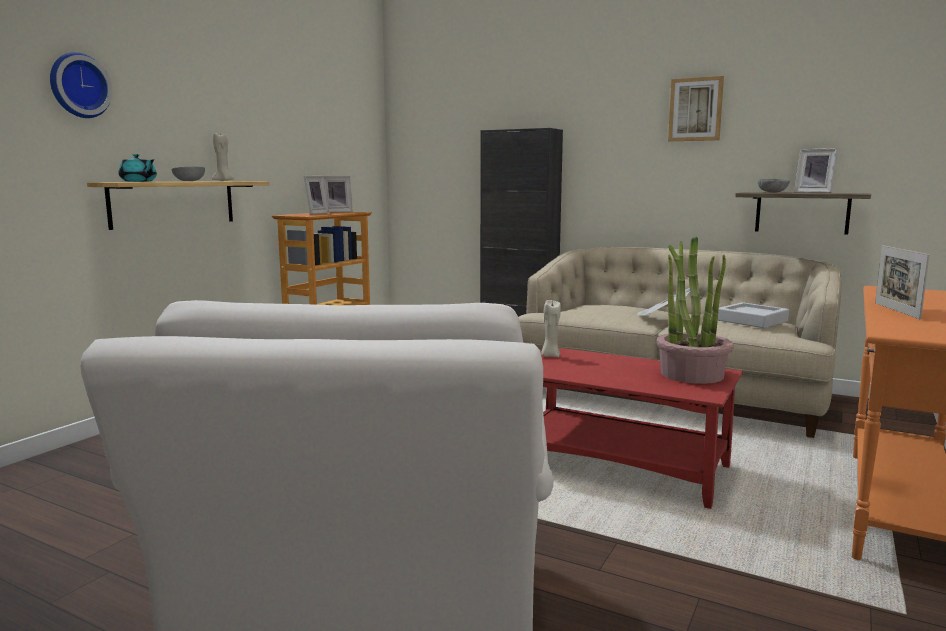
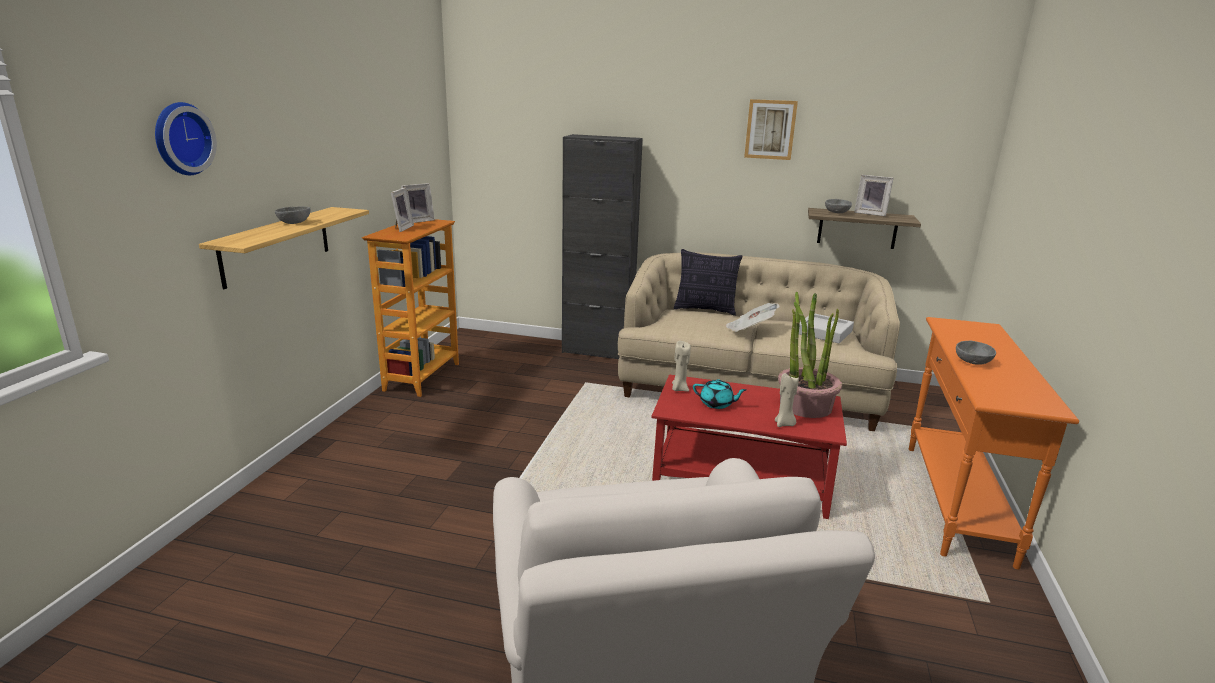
camera: 15 degrees left, 10 degrees up
turquoise teapot [118,154,157,182] -> turquoise teapot moved to [693,379,747,409]
beige candle [212,133,234,181] -> beige candle moved to [775,373,799,427]
picture frame [875,245,930,319] -> grey bowl [956,341,996,365]
none -> pillow [674,249,742,316]

